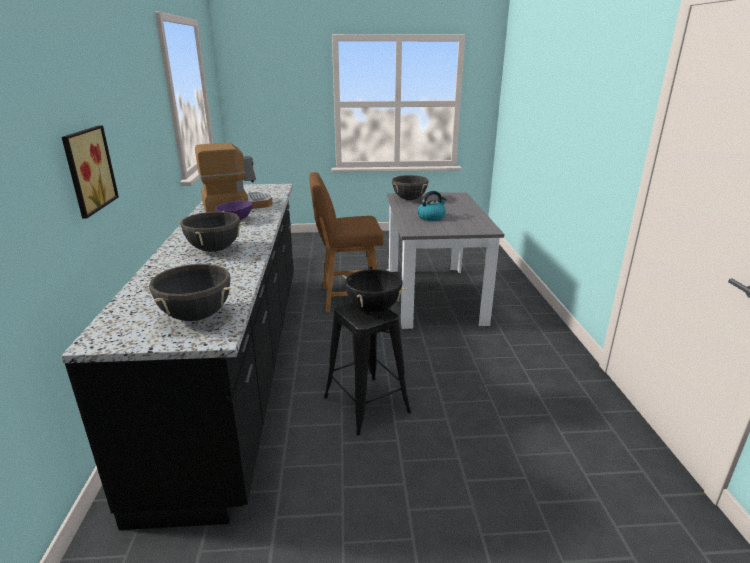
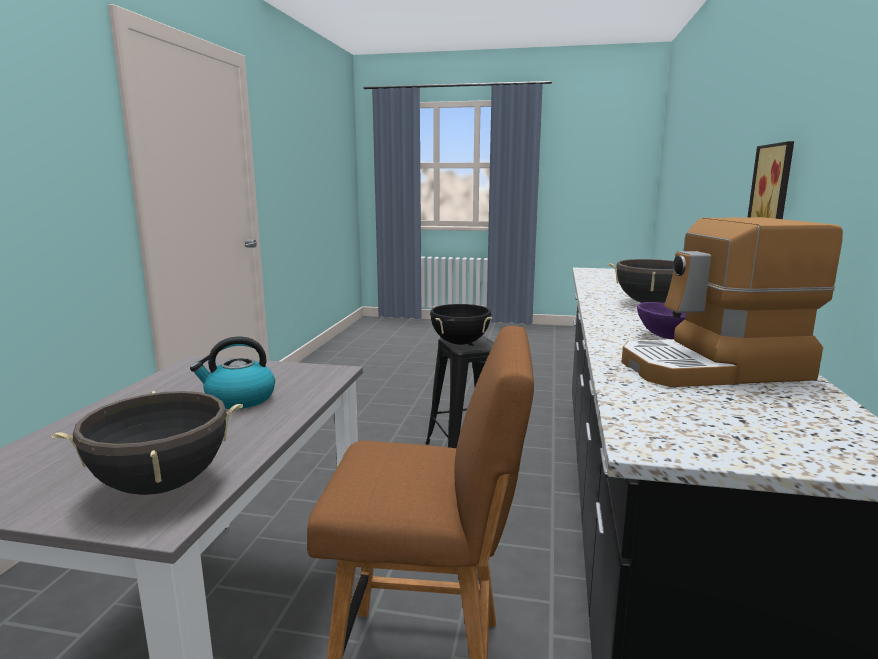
camera: 165 degrees left, 10 degrees down
black cooking pot [149,263,231,321] -> none

